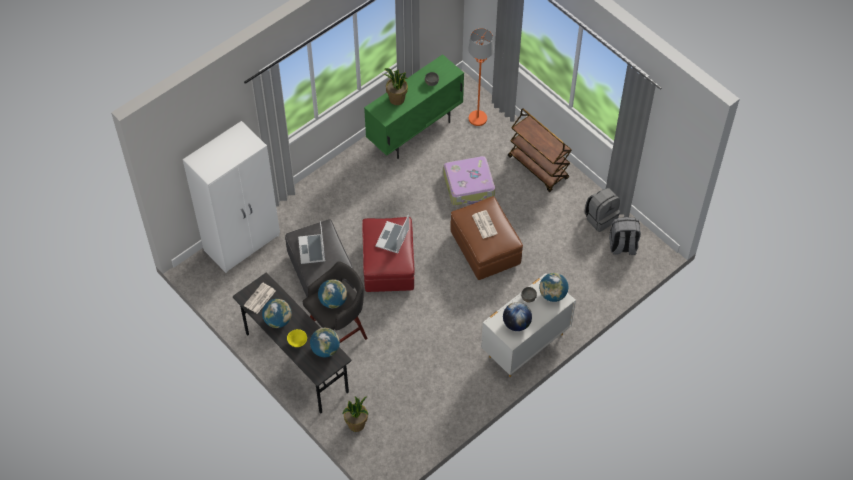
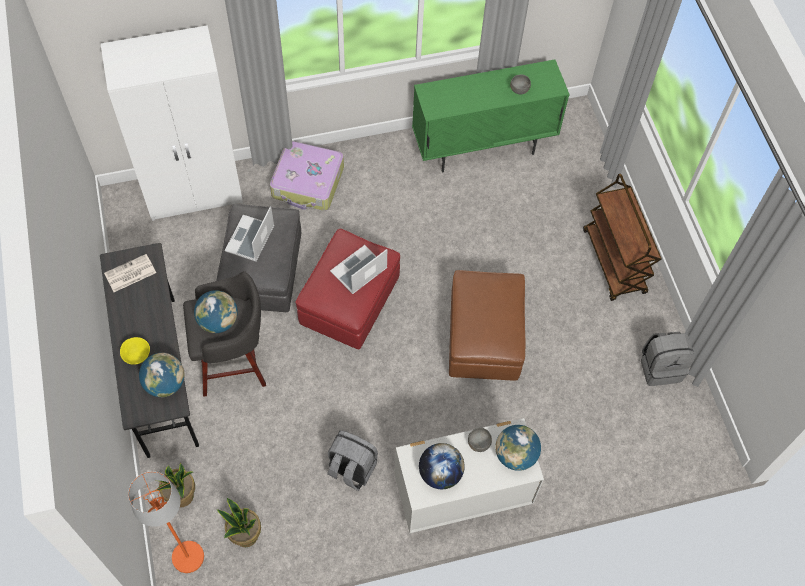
camera: 25 degrees right, 5 degrees up
globe [262,299,292,328] -> none
potted plant [383,68,408,105] -> potted plant moved to [217,498,261,547]
suitcase [443,156,495,205] -> suitcase moved to [270,141,344,211]
orange floor lamp [468,28,494,126] -> orange floor lamp moved to [128,471,204,573]
newspaper [472,210,498,239] -> none
grey backpack [609,217,641,255] -> grey backpack moved to [327,430,378,491]

